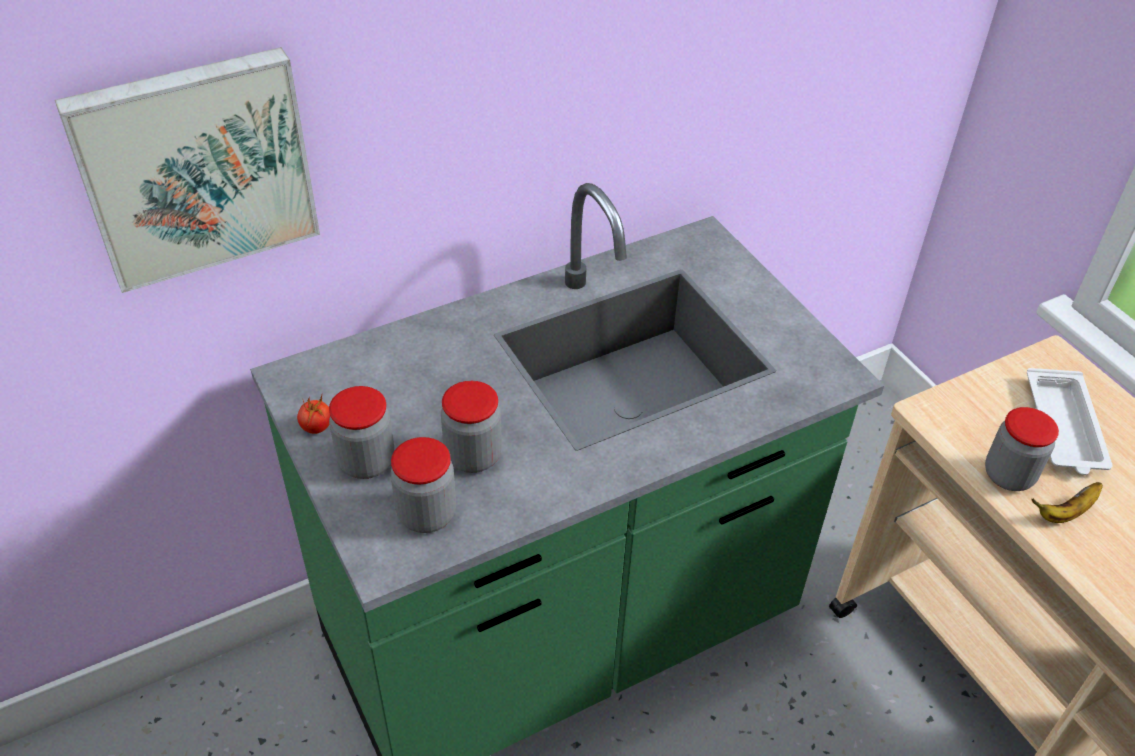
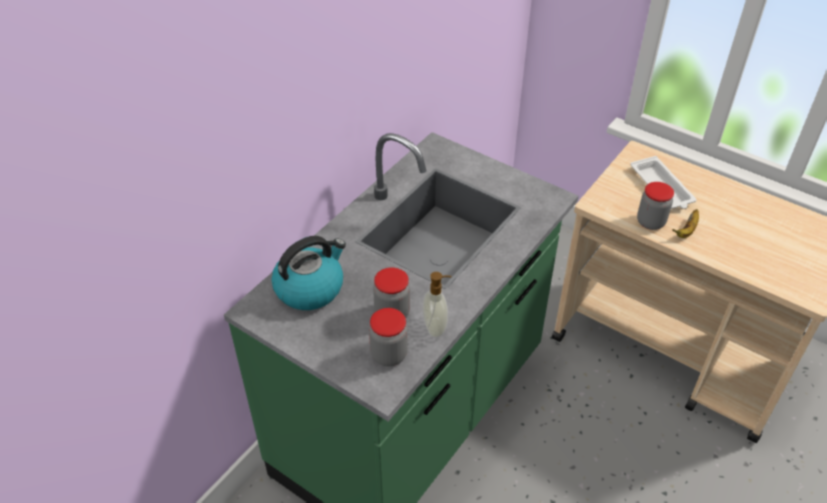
camera: 25 degrees left, 0 degrees up
picture [55,47,320,293] -> none
tomato [297,395,330,434] -> none
jar [329,386,394,479] -> none
none -> kettle [272,236,346,310]
none -> soap dispenser [423,272,451,338]

